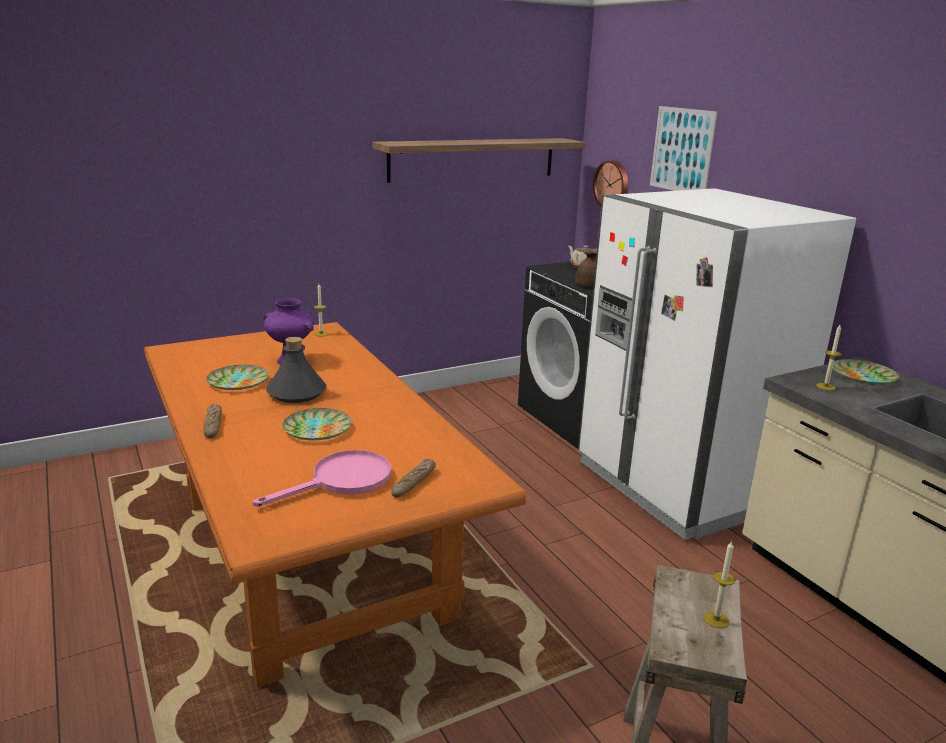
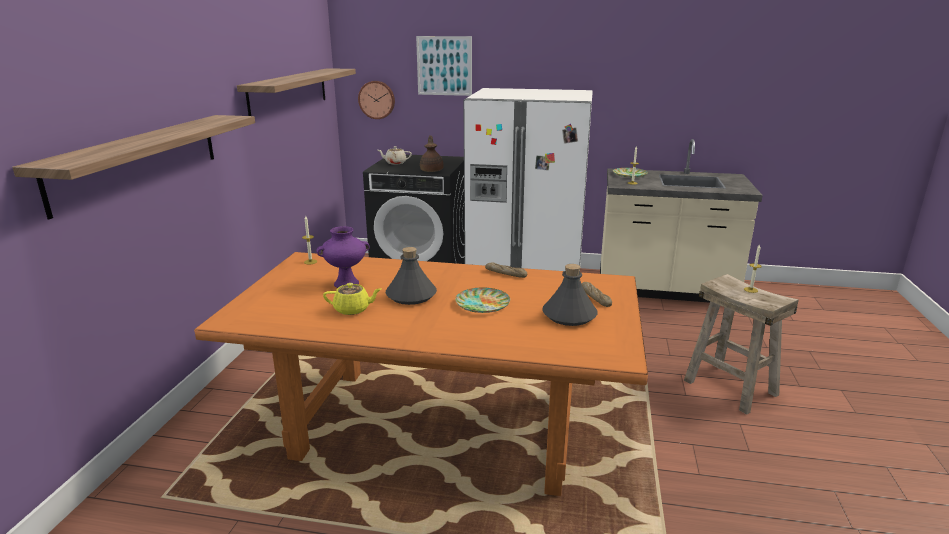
camera: 50 degrees left, 0 degrees up
bread [204,404,222,438] -> bread moved to [485,262,527,278]
plate [206,365,269,390] -> yellow teapot [323,283,381,315]
pink frying pan [253,450,391,507] -> grey bottle [542,264,598,326]
none -> shelf [12,115,255,219]

